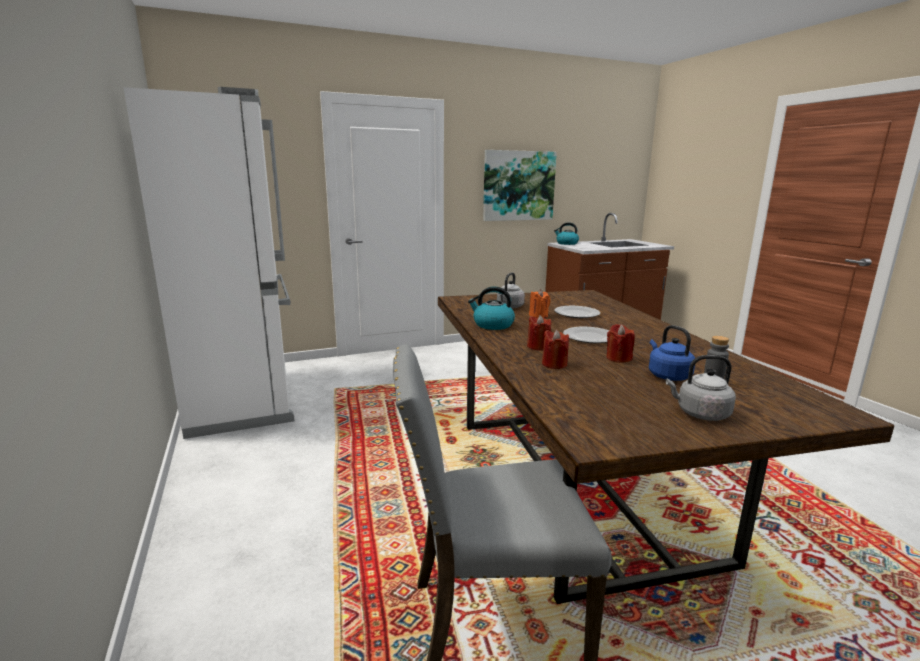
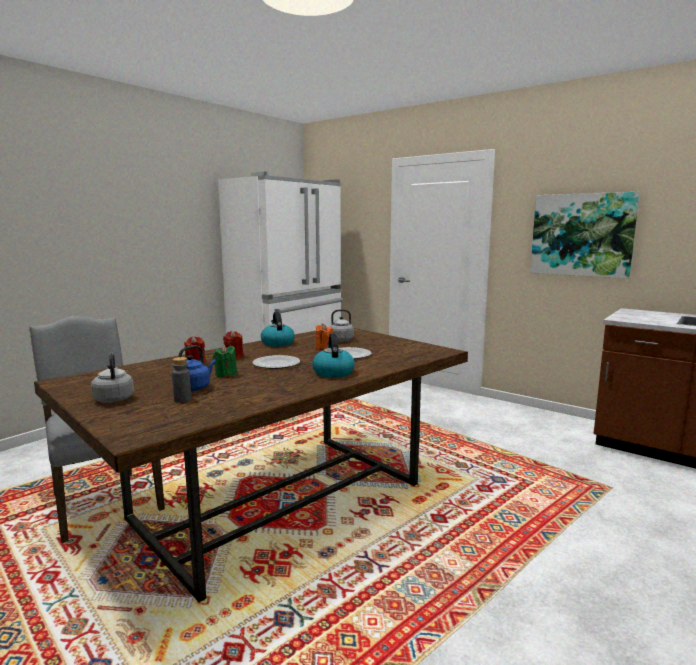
camera: 60 degrees right, 5 degrees down
kettle [554,222,579,245] -> kettle moved to [312,333,355,378]
red candle [607,324,635,363] -> green candle [213,345,237,378]

